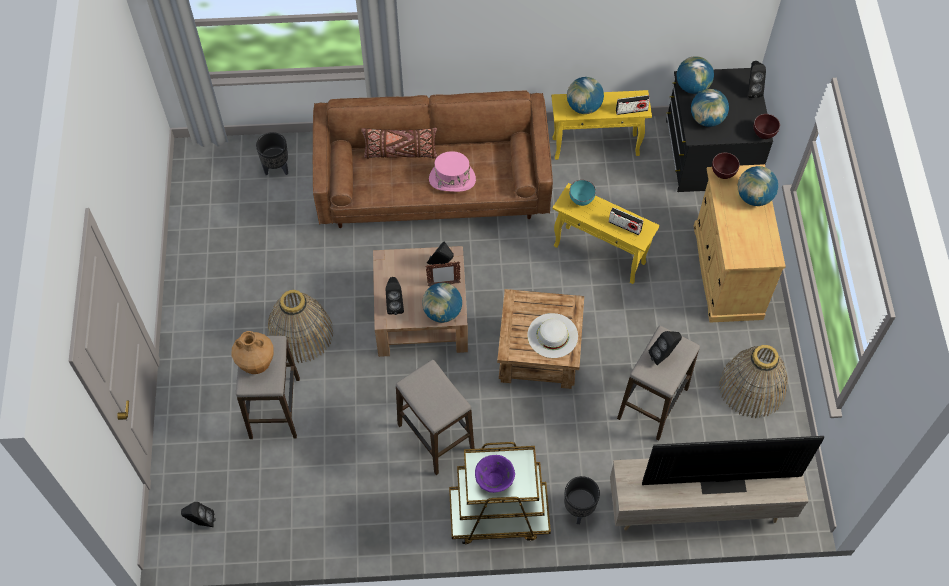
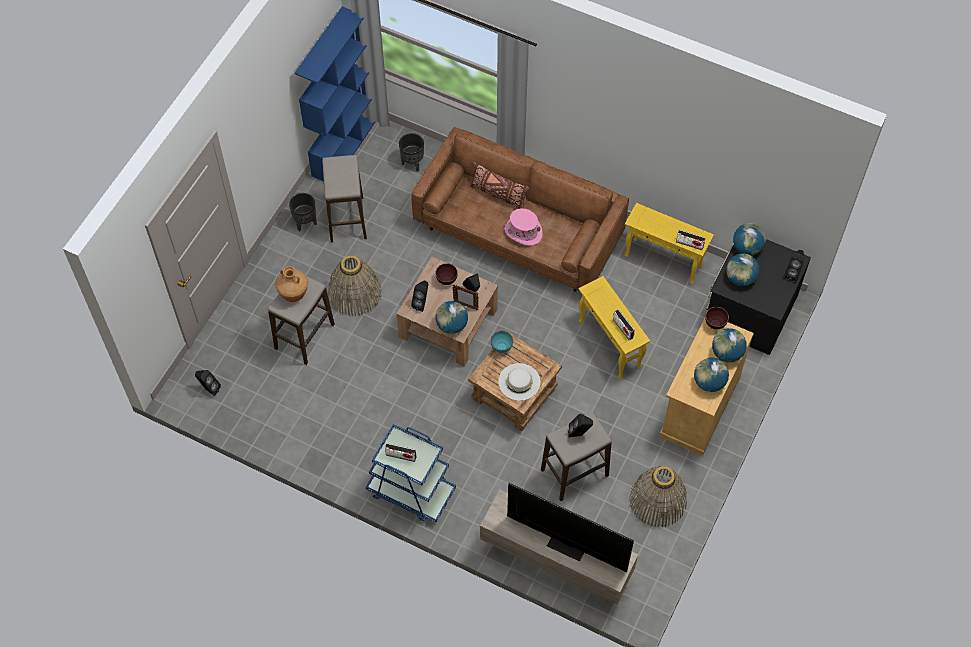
camera: 30 degrees right, 0 degrees up
stool [396,360,475,475] -> stool moved to [322,155,367,242]
brown cart [449,442,551,545] -> blue cart [366,424,456,522]
purple bowl [475,455,515,493] -> radio [385,443,416,462]
black planter [564,476,600,524] -> black planter moved to [289,193,317,231]
globe [567,77,604,114] -> globe moved to [694,357,729,392]
turquoise bowl [569,180,596,206] -> turquoise bowl moved to [491,331,513,353]
brown bowl [753,114,780,139] -> brown bowl moved to [436,263,458,285]
none -> blue bookcase [295,6,375,181]

